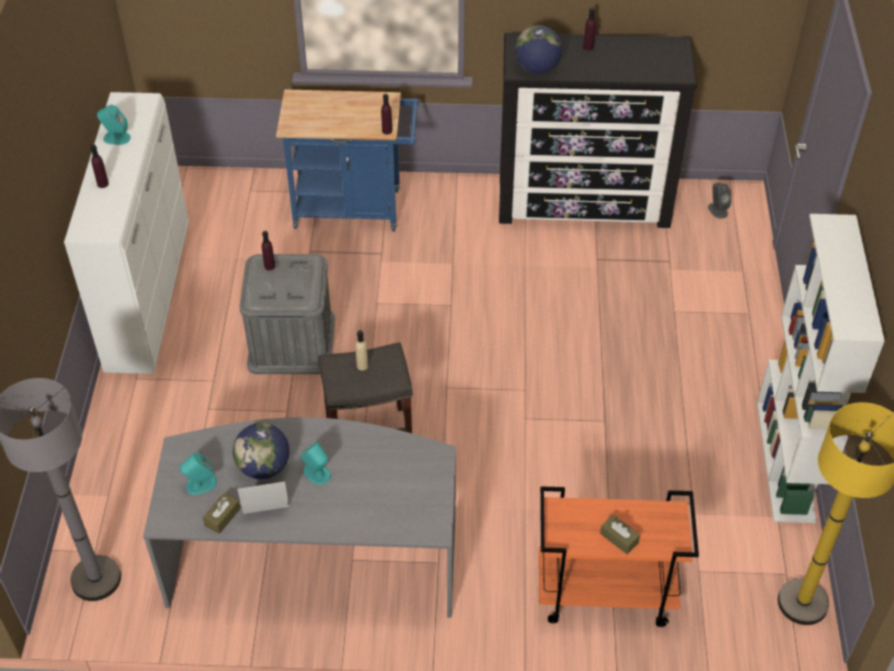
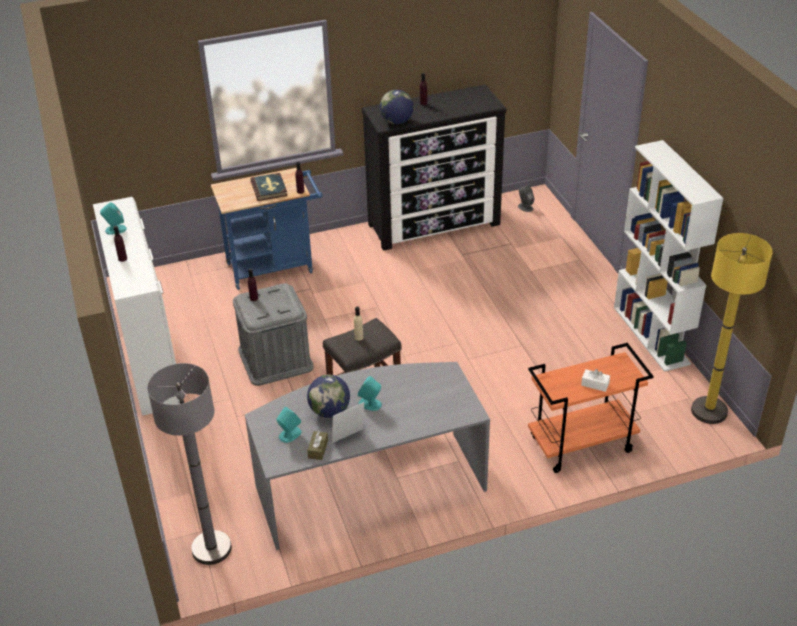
camera: 20 degrees left, 10 degrees down
brown tissue box [600,515,640,554] -> white tissue box [581,369,610,392]
none -> book [250,173,288,201]

